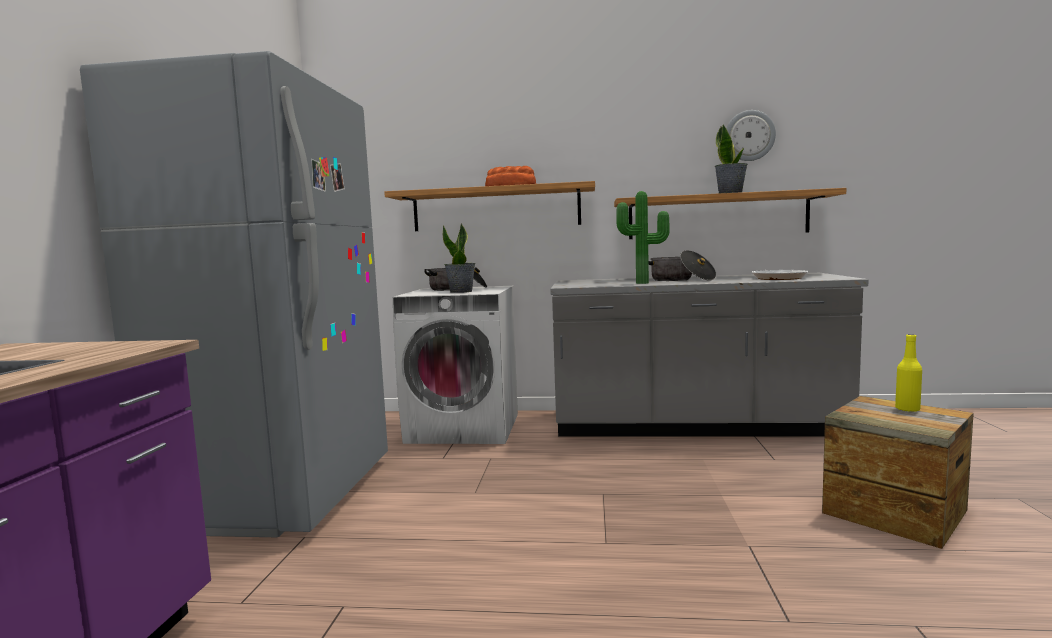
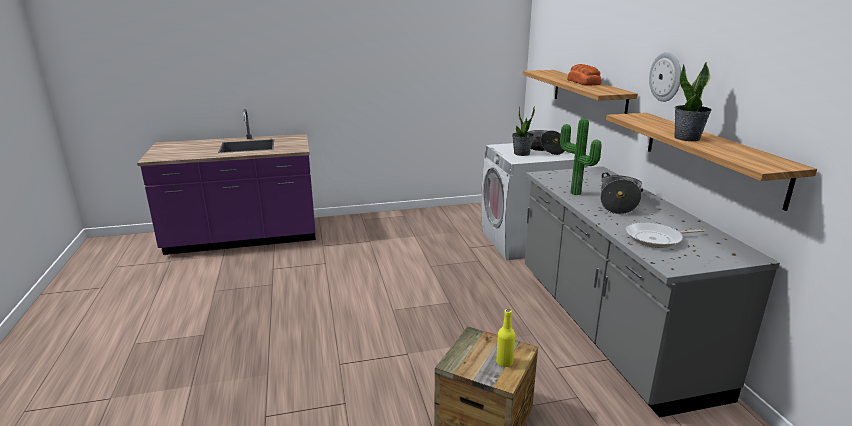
camera: 70 degrees right, 15 degrees up
grey fridge [80,51,388,537] -> none
wall clock [726,110,776,161] -> wall clock moved to [649,52,681,102]

